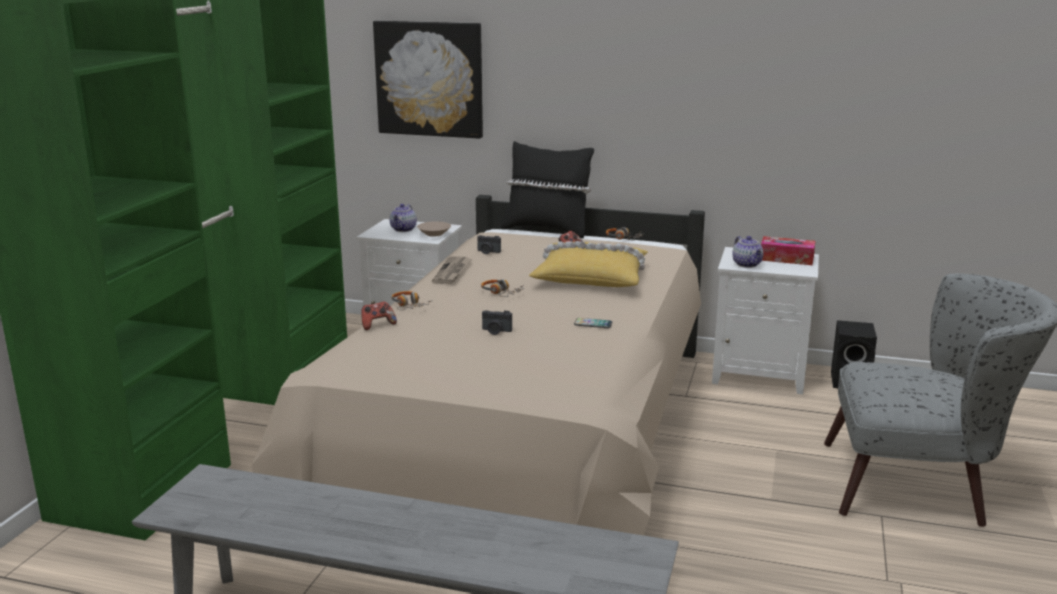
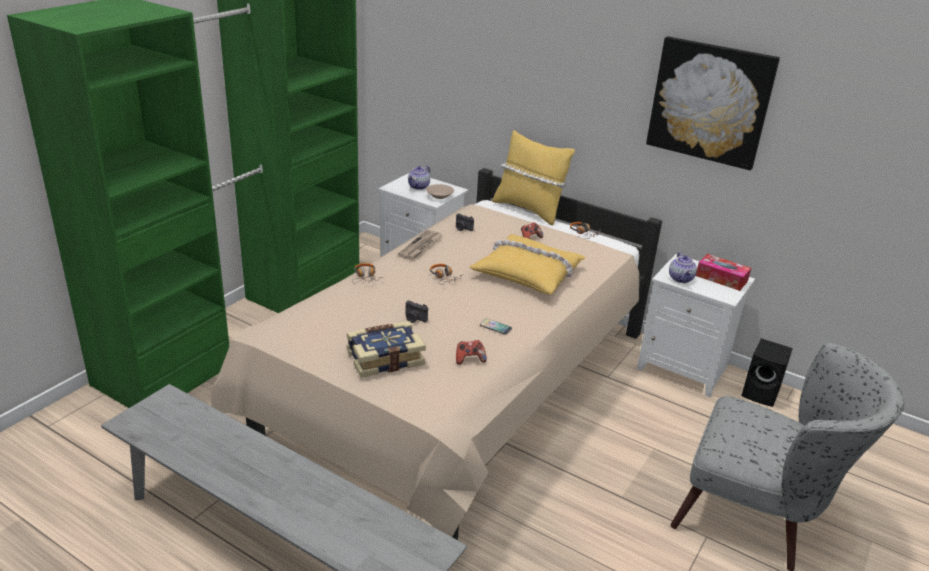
camera: 15 degrees right, 10 degrees up
game controller [361,302,397,330] -> game controller moved to [456,340,487,365]
picture [373,21,483,139] -> picture moved to [646,36,780,170]
black pillow [501,141,594,239] -> yellow pillow [492,130,575,226]
none -> book [347,321,426,378]

